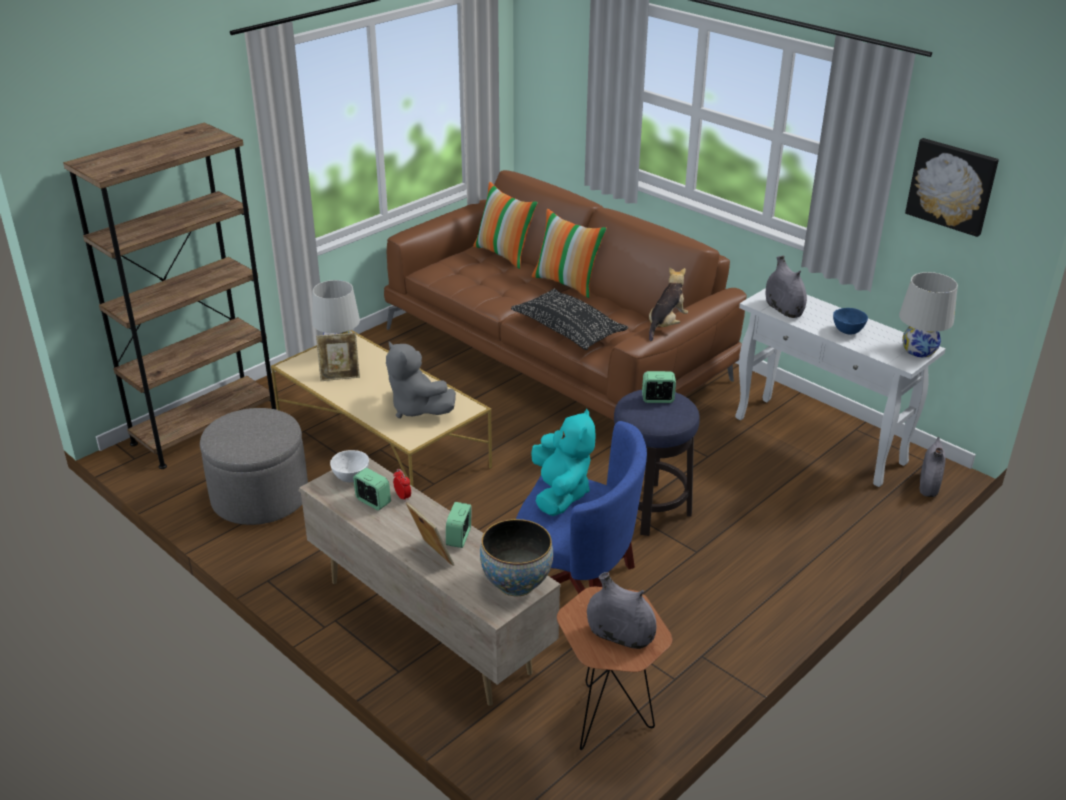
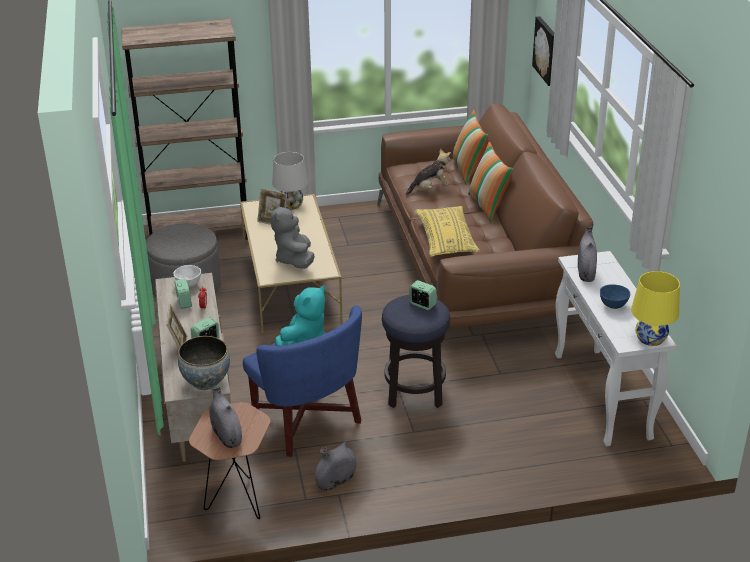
camera: 35 degrees right, 0 degrees up
black pillow [511,289,628,350] -> yellow pillow [415,206,480,257]
plush toy [649,267,688,341] -> plush toy moved to [406,149,451,195]
white table lamp [899,272,958,357] -> yellow table lamp [631,271,680,346]
picture [905,138,999,237] -> picture moved to [532,16,554,86]
grey vase [920,437,946,497] -> grey vase moved to [315,440,356,490]

